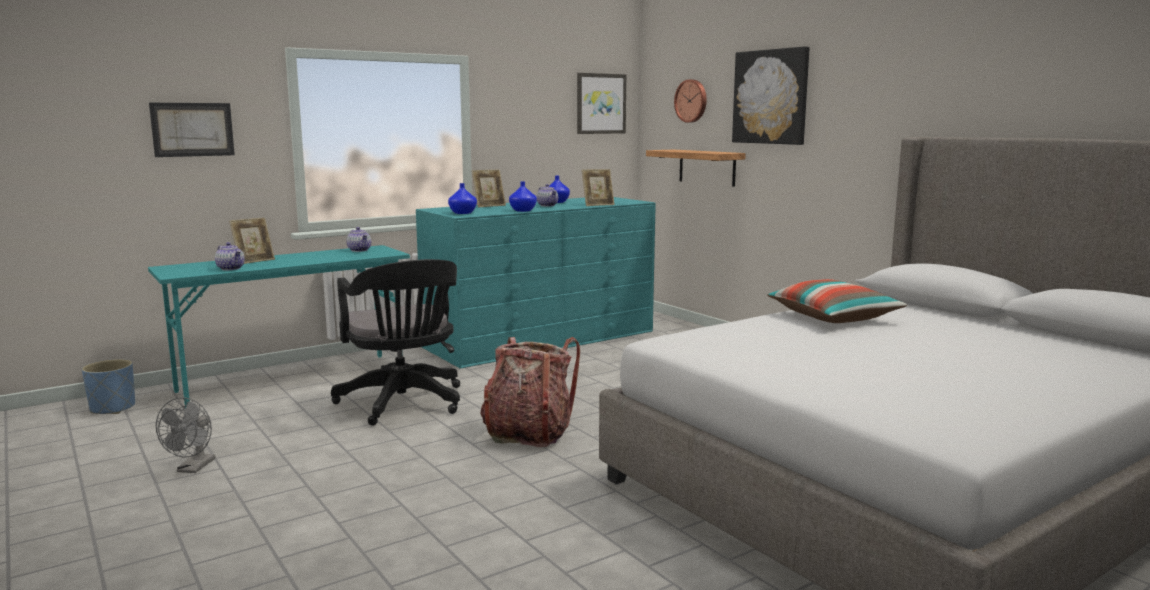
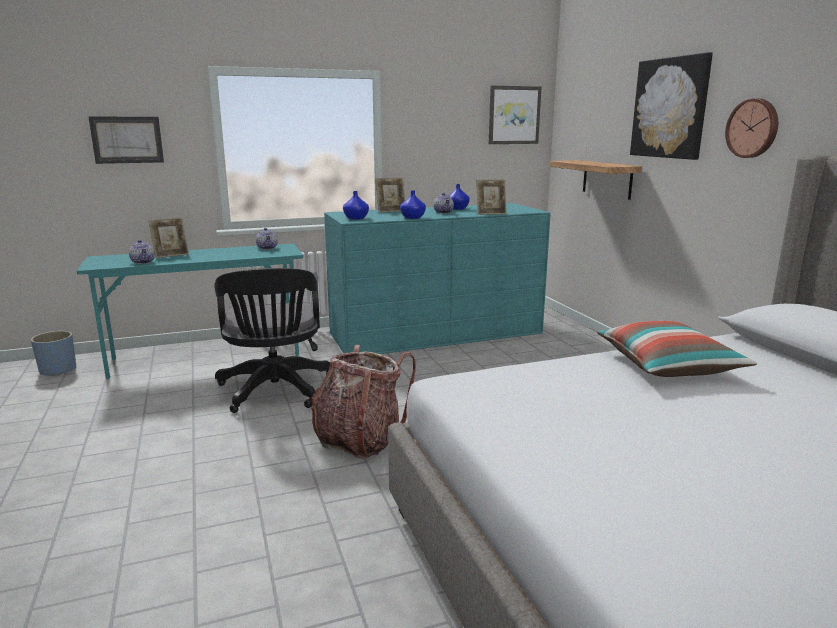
camera: 15 degrees right, 5 degrees up
grey fan [156,397,215,473] -> none
wall clock [674,79,707,123] -> wall clock moved to [725,99,778,158]

